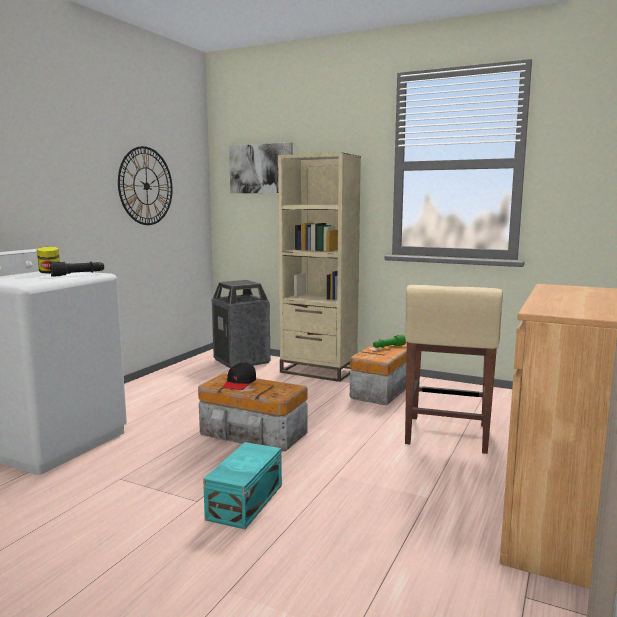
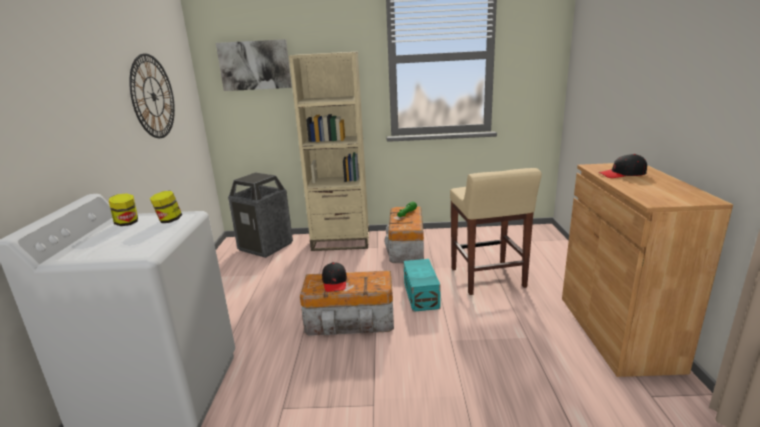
camera: 25 degrees left, 10 degrees up
black flashlight [50,261,104,277] -> jar [150,191,182,223]
turquoise storage box [203,442,282,529] -> turquoise storage box moved to [404,259,441,312]
none -> black cap [599,154,647,178]

